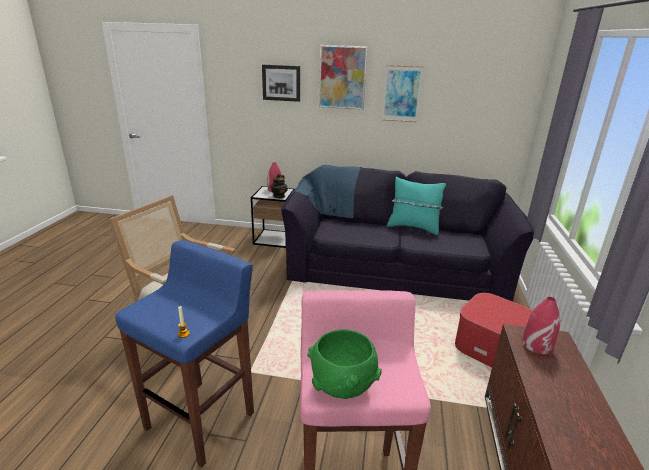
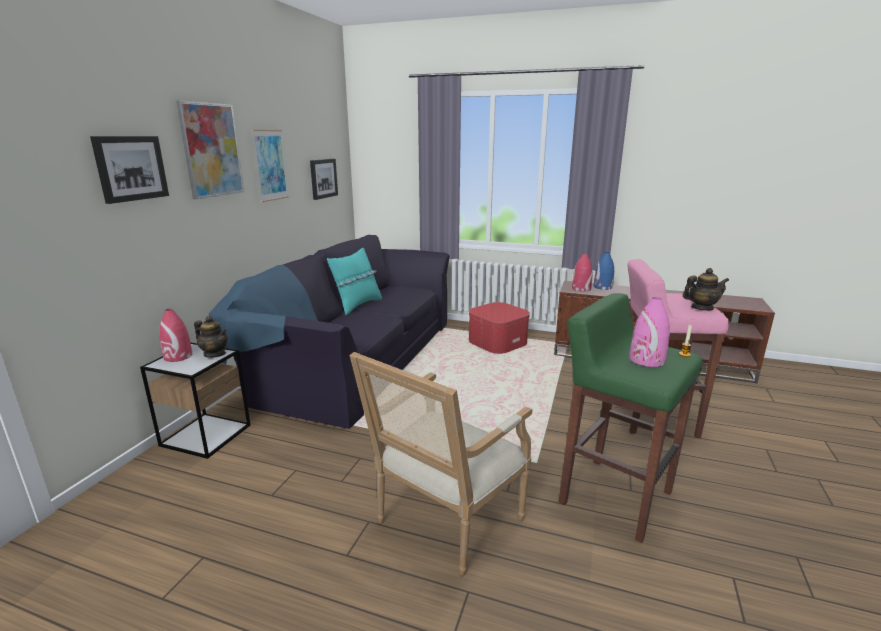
camera: 80 degrees left, 5 degrees down
blue stool [115,240,254,468] -> green stool [559,293,703,543]
green bowl [307,329,382,399] -> teapot [683,268,729,311]
none -> picture [310,159,338,200]
none -> blue vase [594,252,614,290]
none -> pink vase [629,297,670,367]

